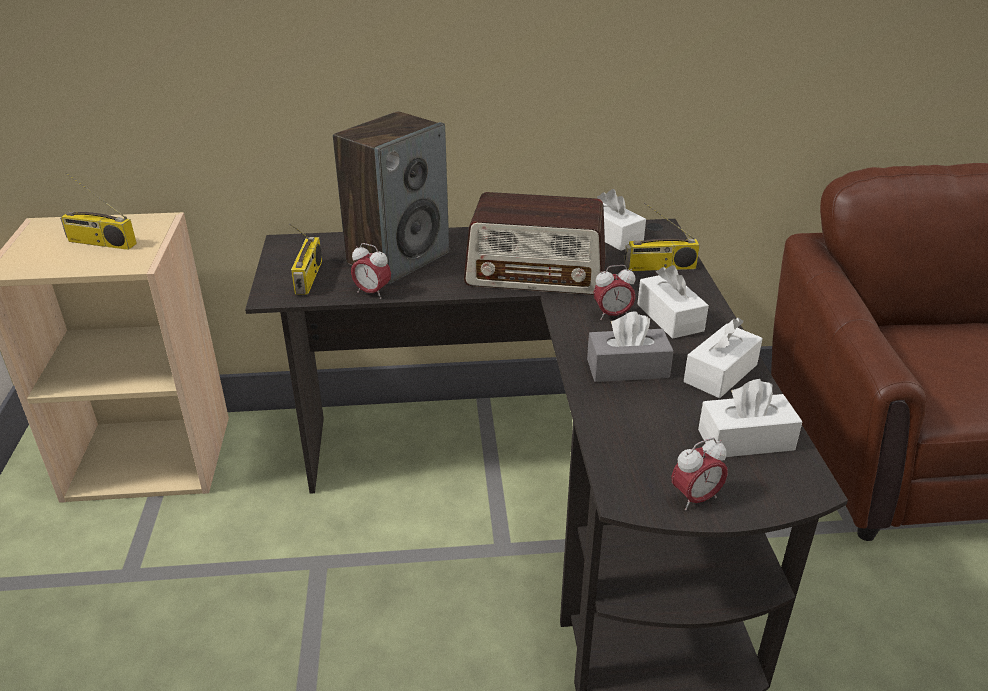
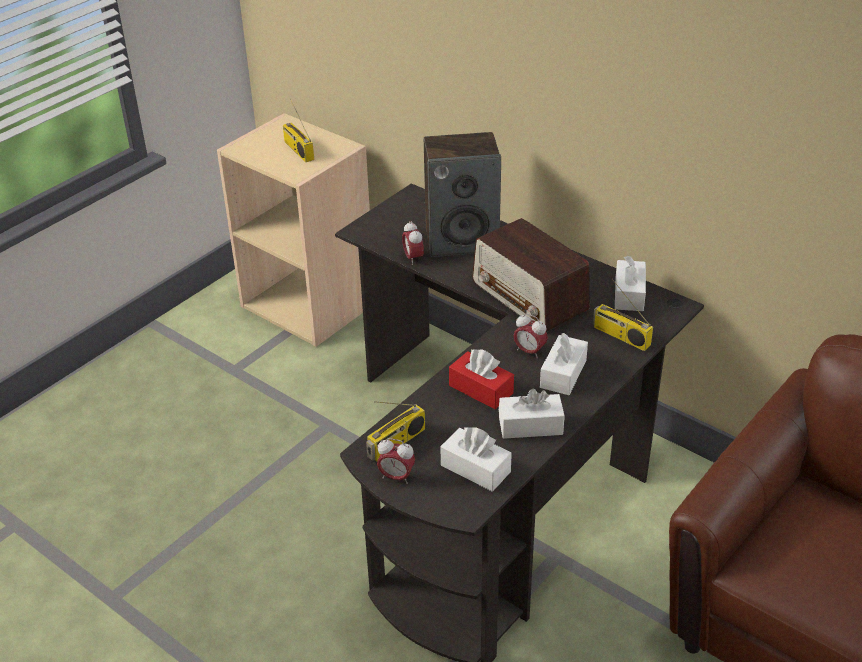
camera: 45 degrees right, 5 degrees up
radio [289,224,322,295] -> radio moved to [366,401,425,462]
grey tissue box [587,311,674,382] -> red tissue box [449,349,514,409]

